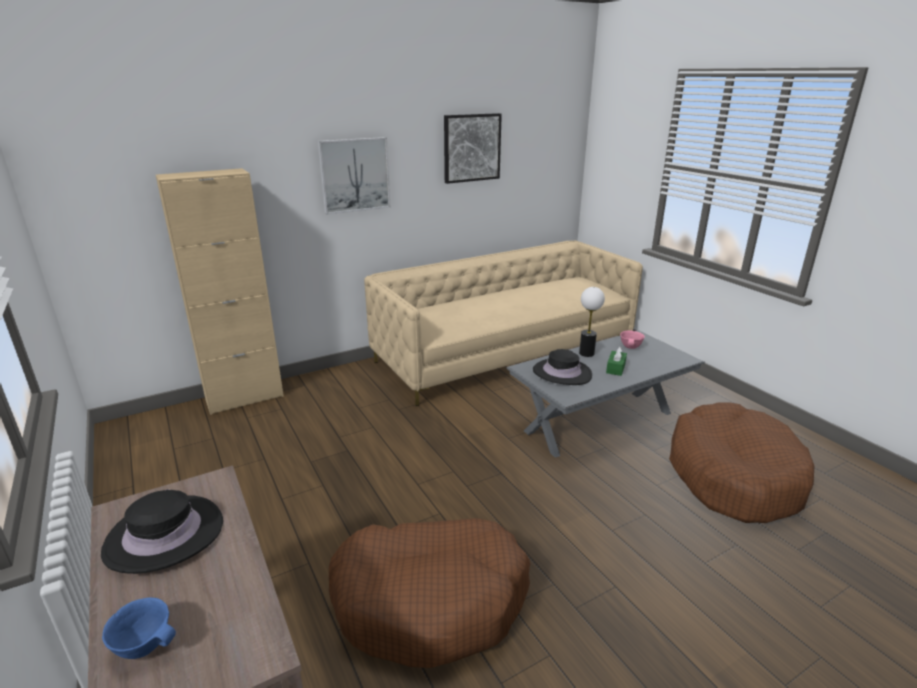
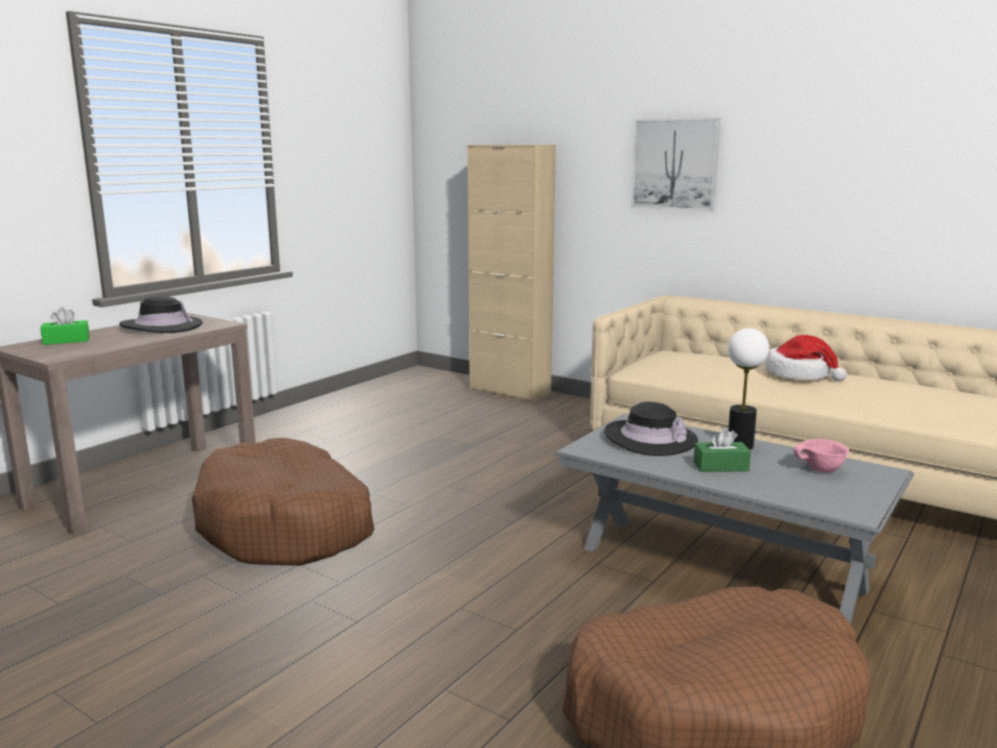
camera: 65 degrees right, 10 degrees down
blue bowl [102,598,176,659] -> green tissue box [40,307,90,345]
picture [444,113,502,184] -> none
none -> hat [765,335,847,381]

